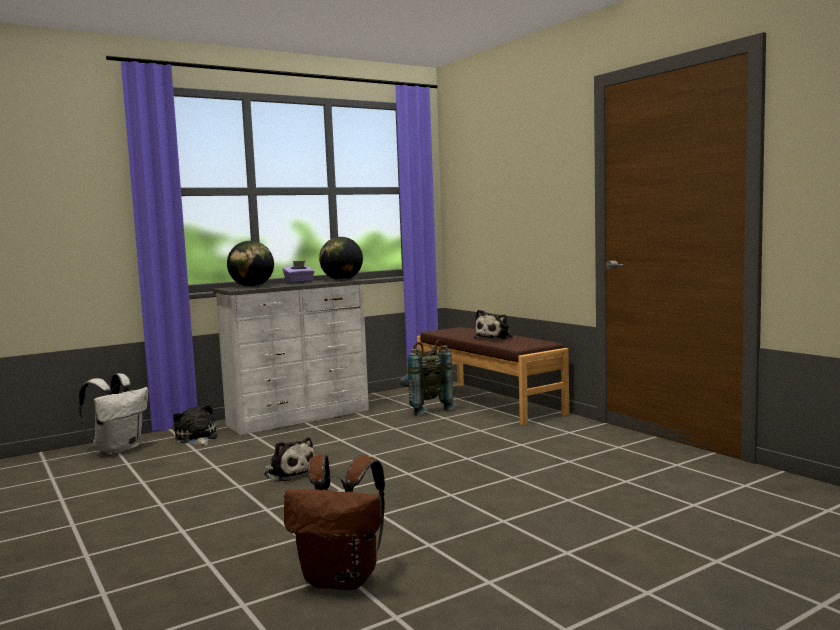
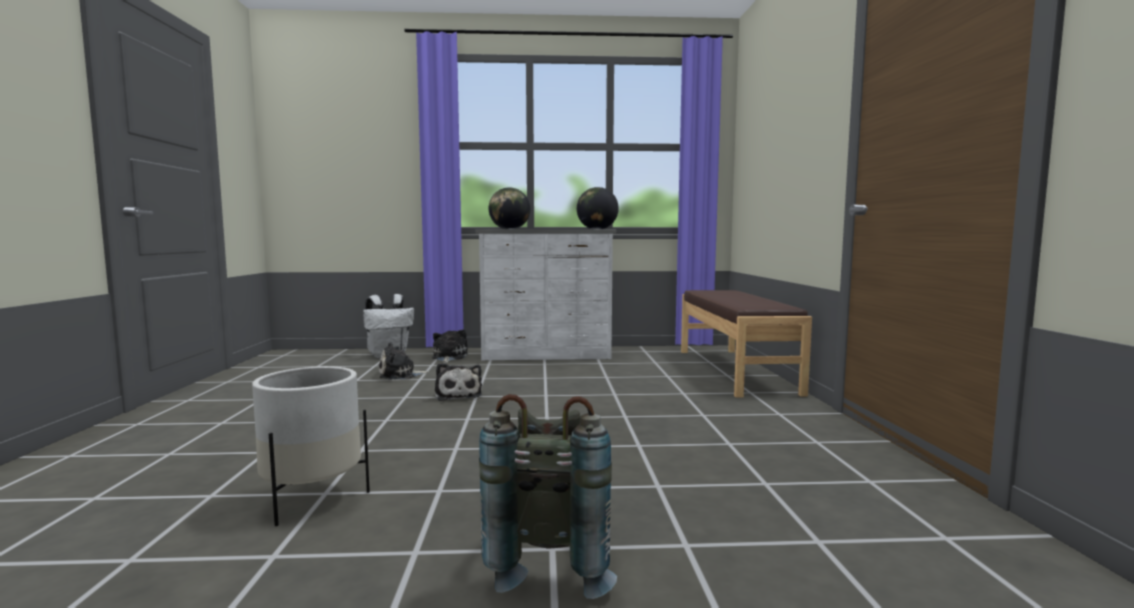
camera: 30 degrees right, 0 degrees up
purple tissue box [283,261,315,283] -> none
brown backpack [284,454,385,590] -> white planter [252,366,370,526]
grey backpack [400,339,456,416] -> grey backpack moved to [479,394,617,599]
plush toy [474,310,513,340] -> plush toy moved to [379,342,429,380]

